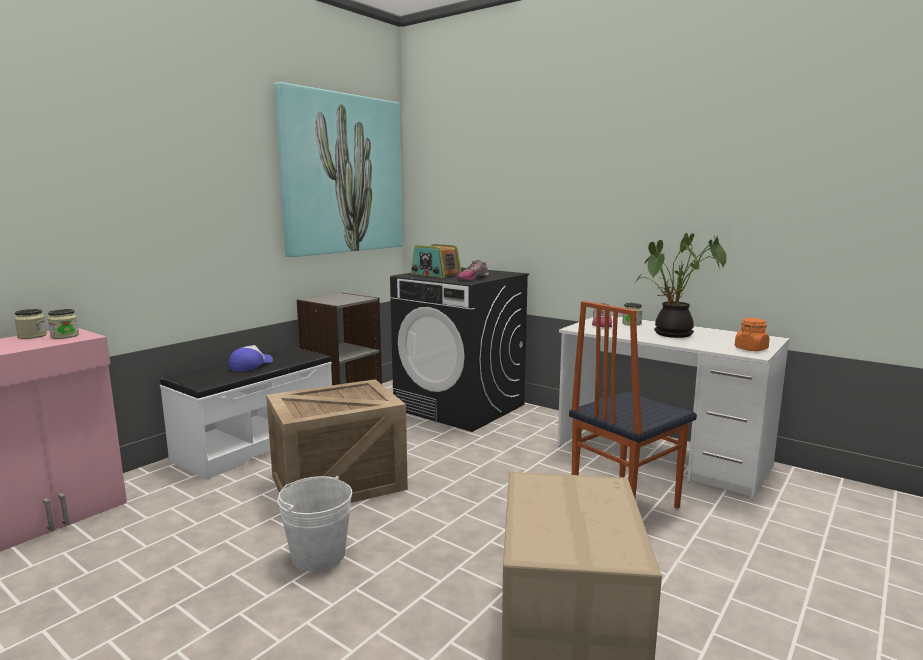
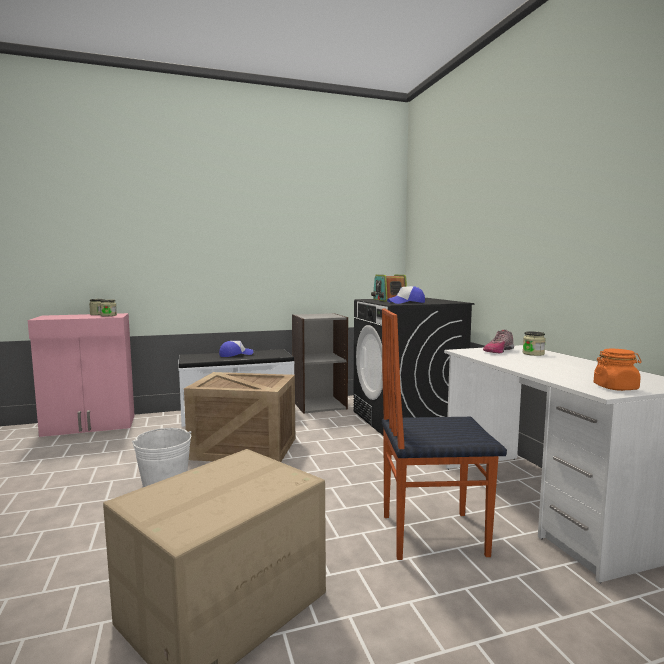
camera: 35 degrees right, 5 degrees down
picture [274,82,403,257] -> none
shoe [457,260,489,280] -> cap [387,286,425,304]
potted plant [635,233,727,338] -> none

